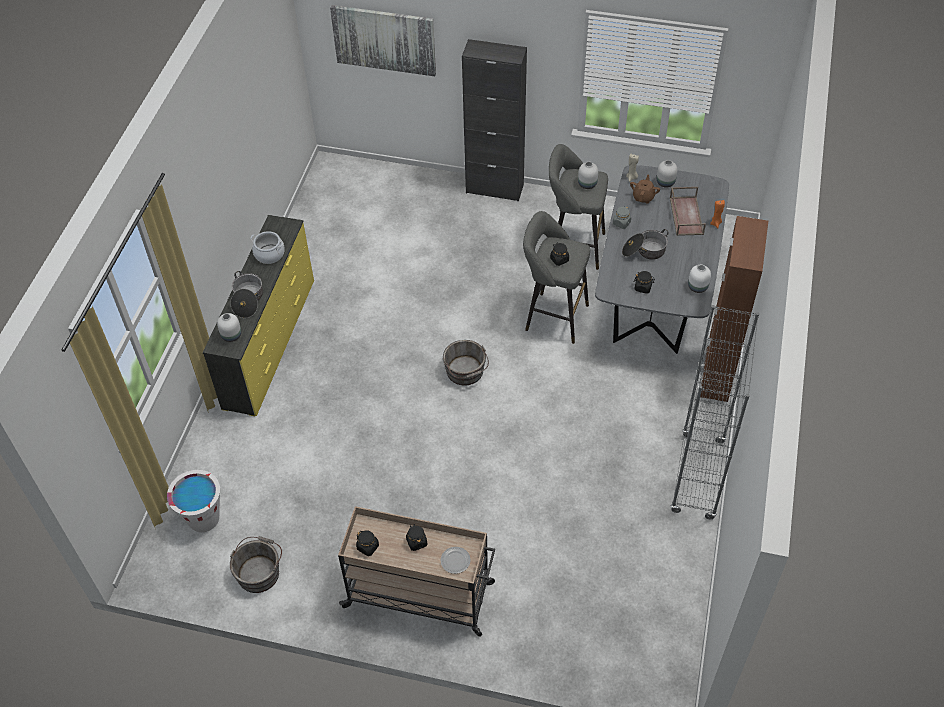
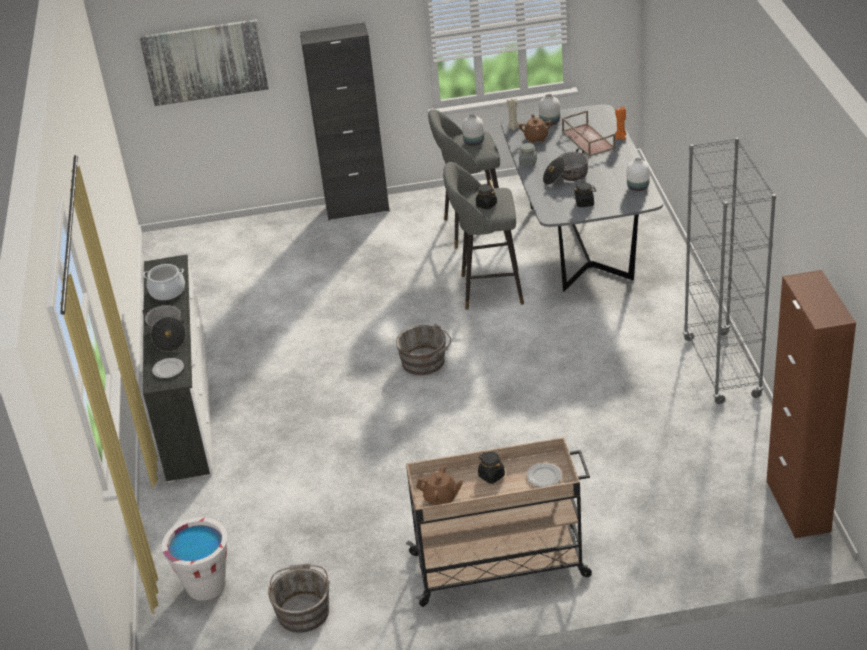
camera: 20 degrees left, 15 degrees down
yellow dresser [203,215,314,416] -> white dresser [143,255,213,483]
white vase [217,313,241,342] -> plate [152,358,184,378]
black jar [356,530,379,556] -> brown teapot [416,466,463,505]
brown cabinet [700,216,768,402] -> brown cabinet moved to [766,270,856,538]

